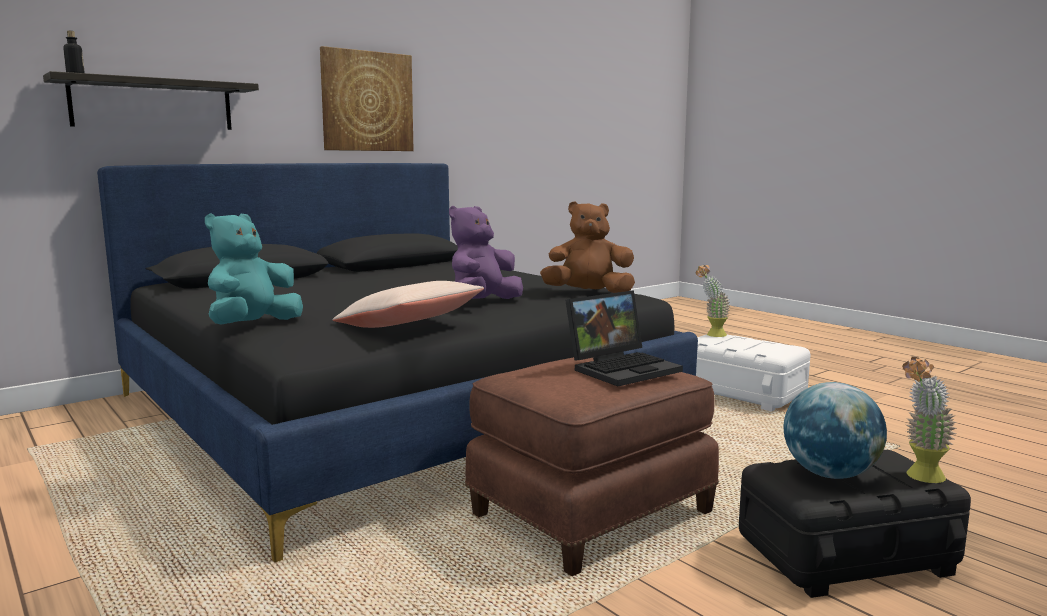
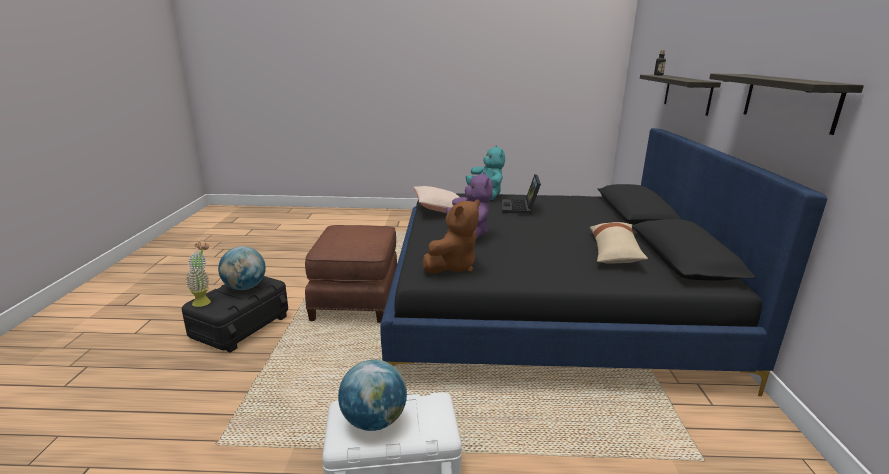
camera: 130 degrees right, 10 degrees up
picture [320,46,414,151] -> shelf [709,73,864,135]
laptop [565,290,683,386] -> laptop moved to [502,174,541,214]
potted plant [696,265,730,337] -> none
none -> globe [338,359,407,431]
none -> beige pillow [590,222,648,264]

